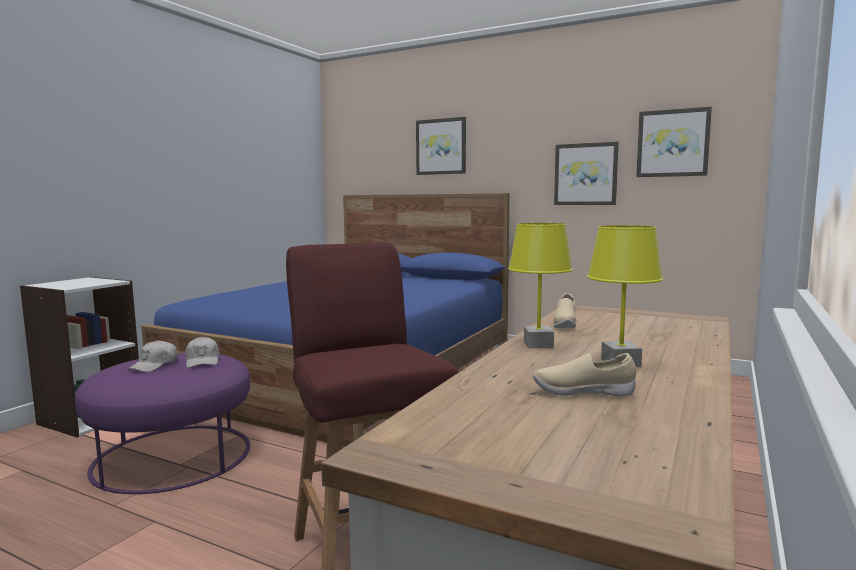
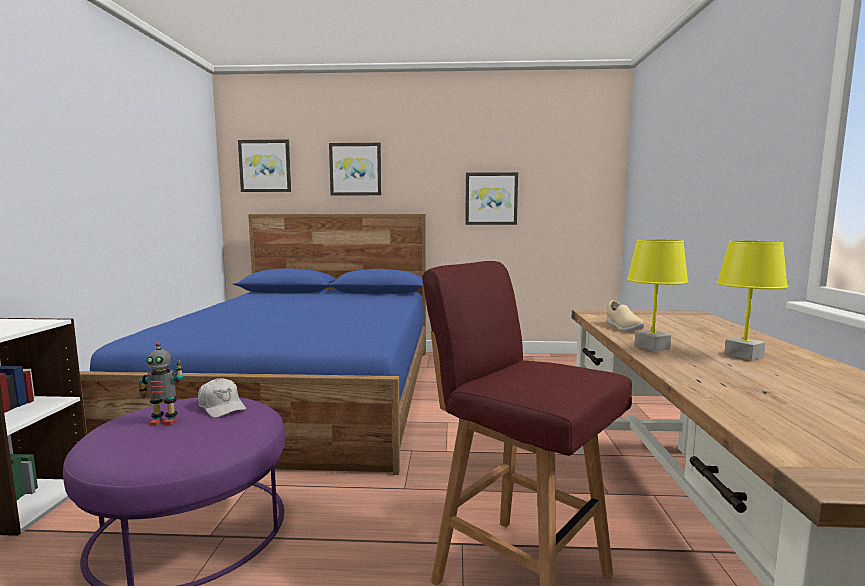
camera: 25 degrees left, 0 degrees up
white cap [127,340,178,372] -> toy robot [139,342,183,426]
beige shoe [533,353,636,396] -> none
picture [636,107,712,177] -> picture moved to [238,140,291,192]

